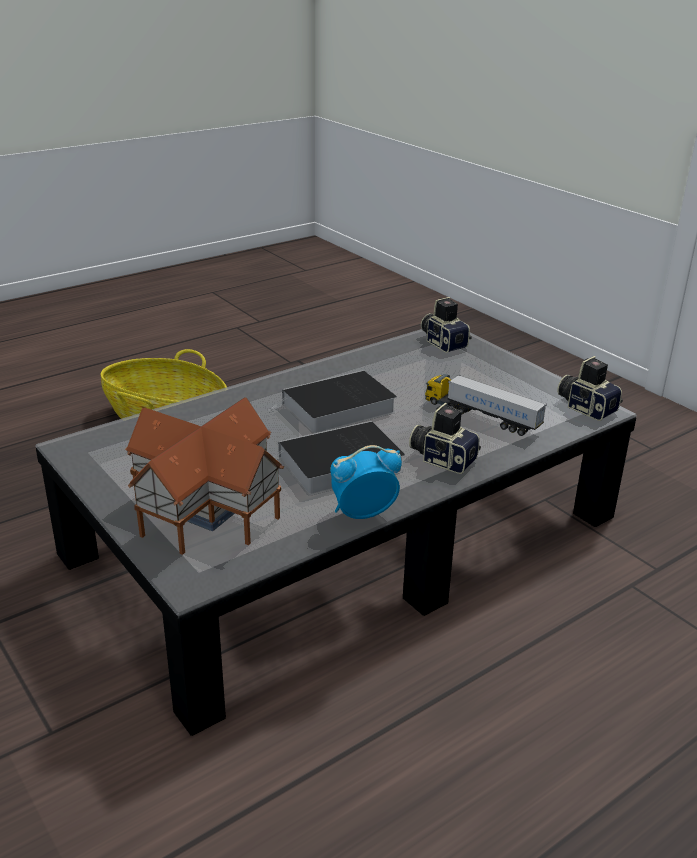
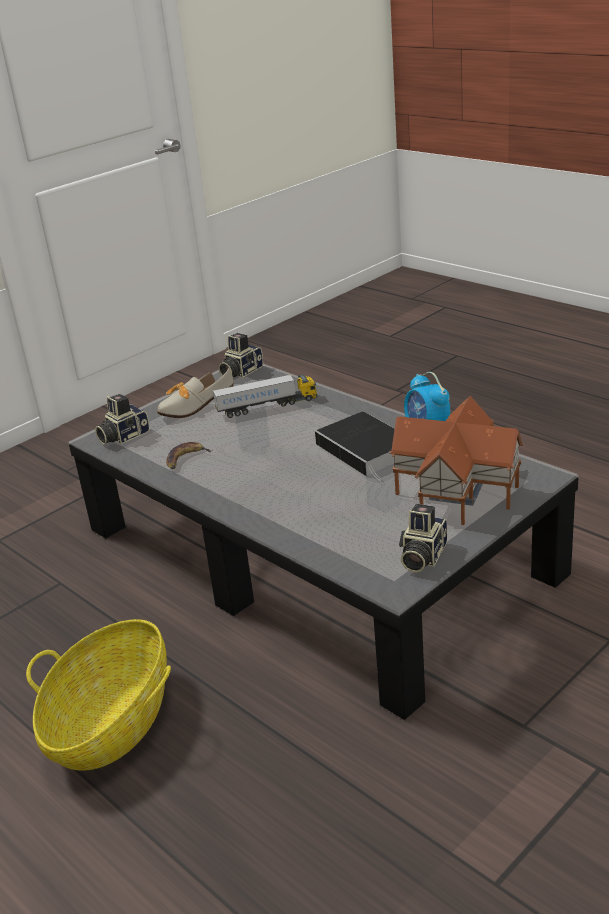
camera: 95 degrees left, 0 degrees up
book [269,370,397,434] -> none
camera [409,403,481,474] -> camera moved to [399,504,447,572]
toy truck [425,374,547,436] -> toy truck turned 135 degrees counterclockwise [213,374,317,418]
none -> shoe [157,368,234,418]
none -> banana [166,442,213,469]

